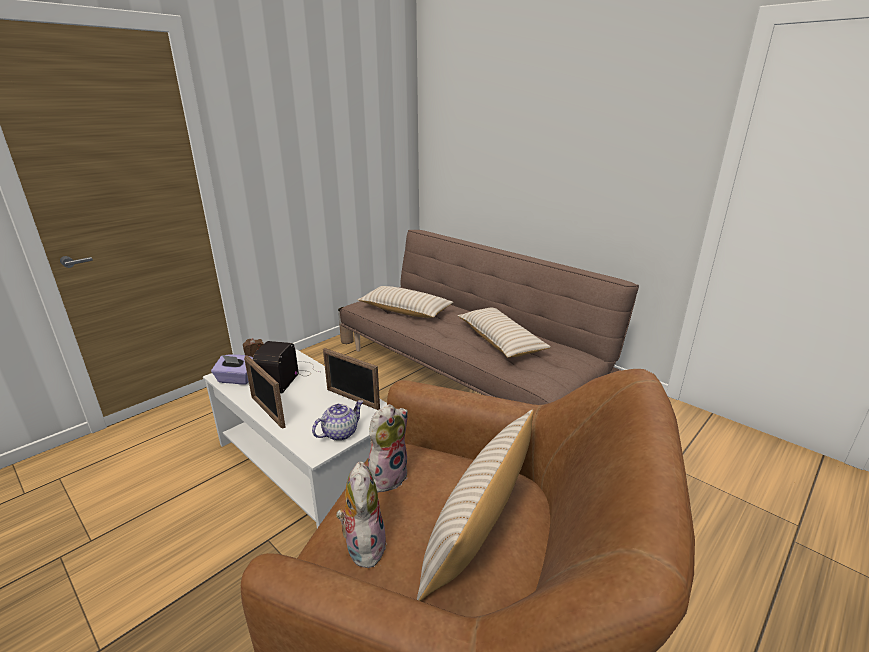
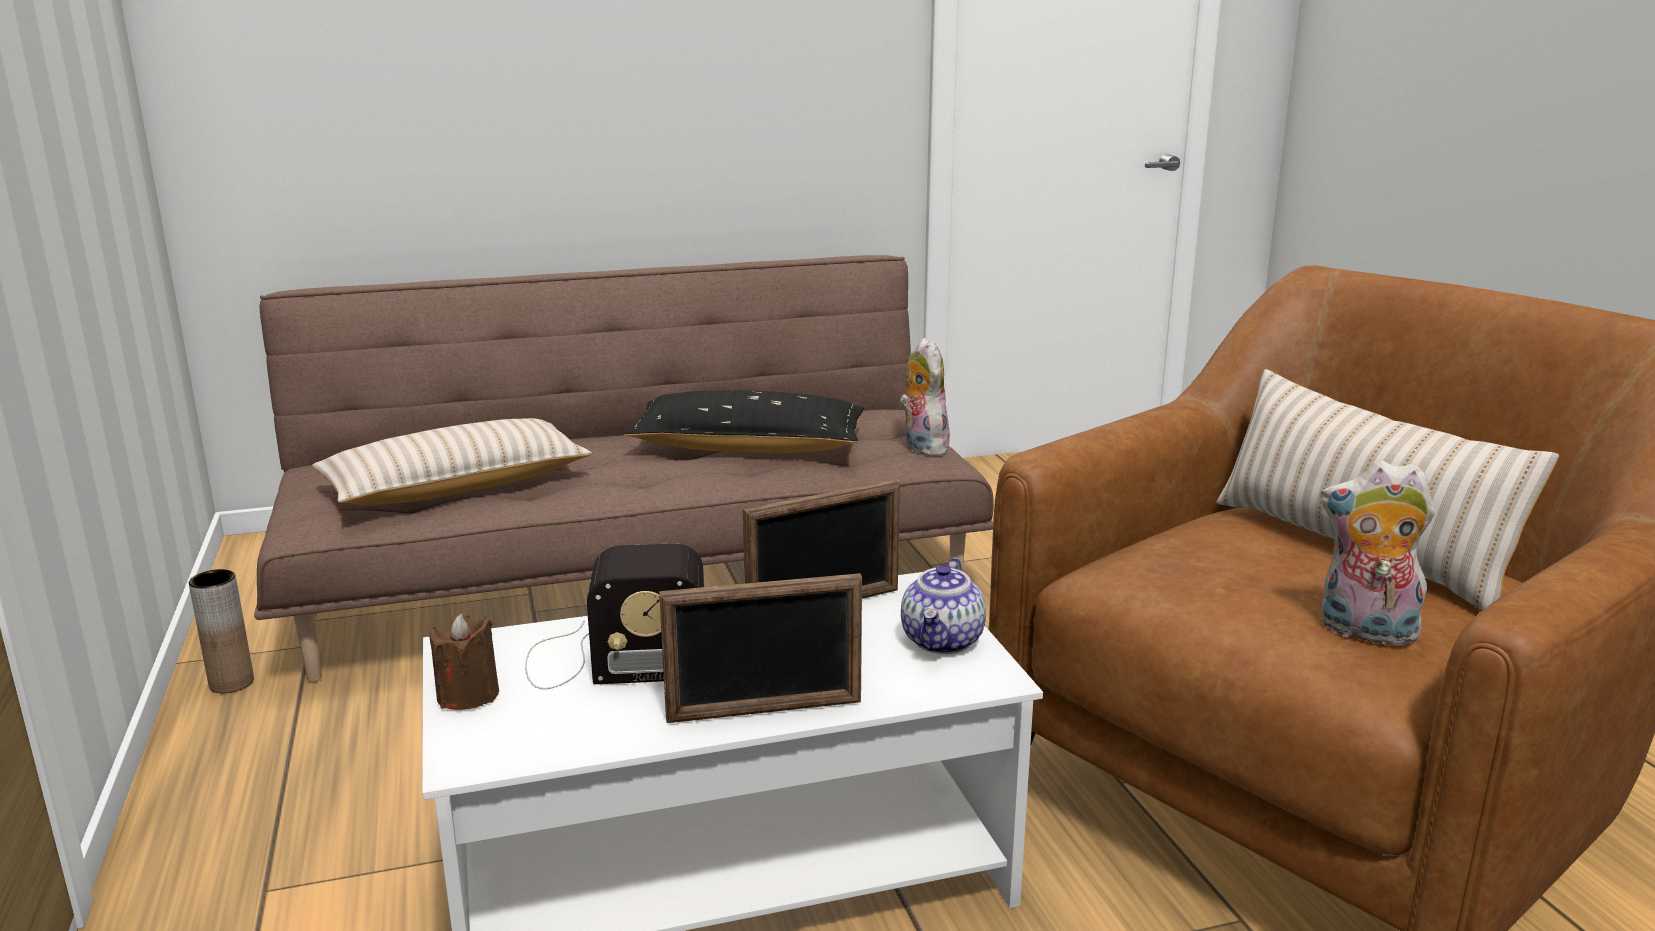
camera: 60 degrees left, 5 degrees down
purple tissue box [211,354,253,385] -> none
radio [253,341,319,393] -> radio turned 45 degrees counterclockwise [525,543,704,689]
teapot [312,400,364,441] -> teapot turned 150 degrees counterclockwise [901,558,986,654]
plush toy [368,404,408,492] -> plush toy moved to [900,338,952,456]
beige pillow [457,308,551,358] -> black pillow [624,390,864,453]

